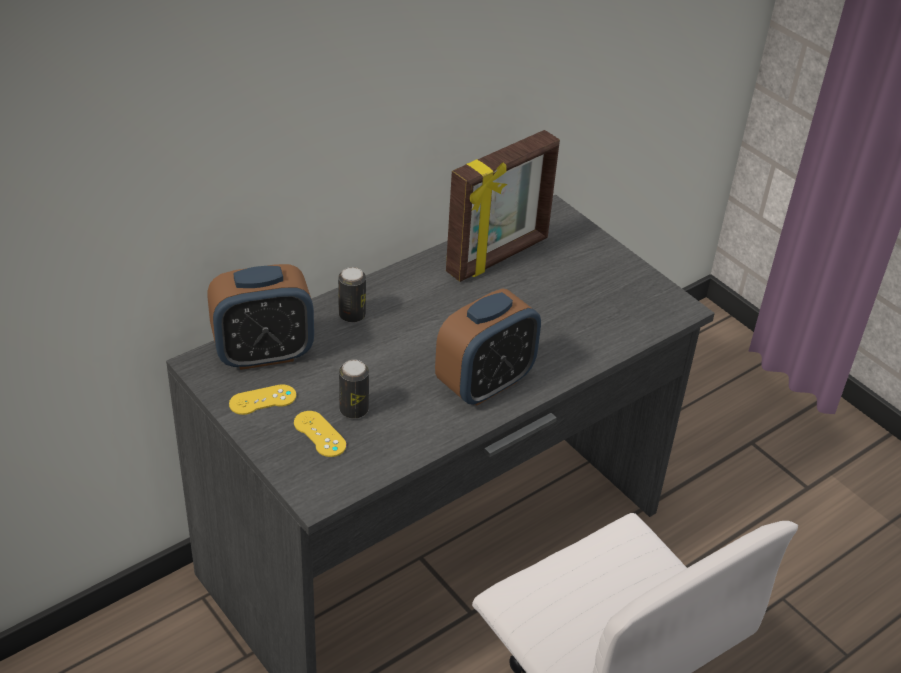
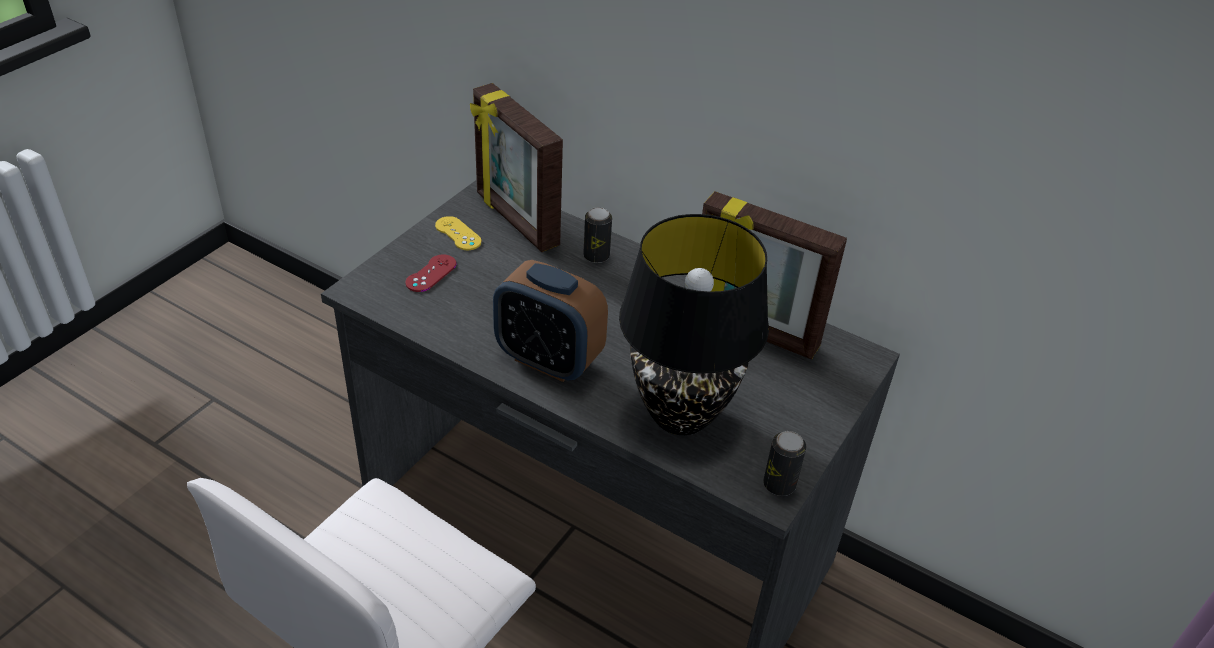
camera: 70 degrees right, 0 degrees up
alarm clock [207,264,314,370] -> picture frame [470,83,563,252]
yellow game controller [294,411,346,457] -> red game controller [406,255,457,292]
can [339,360,369,419] -> can moved to [763,431,806,496]
none -> black table lamp [619,214,769,435]

